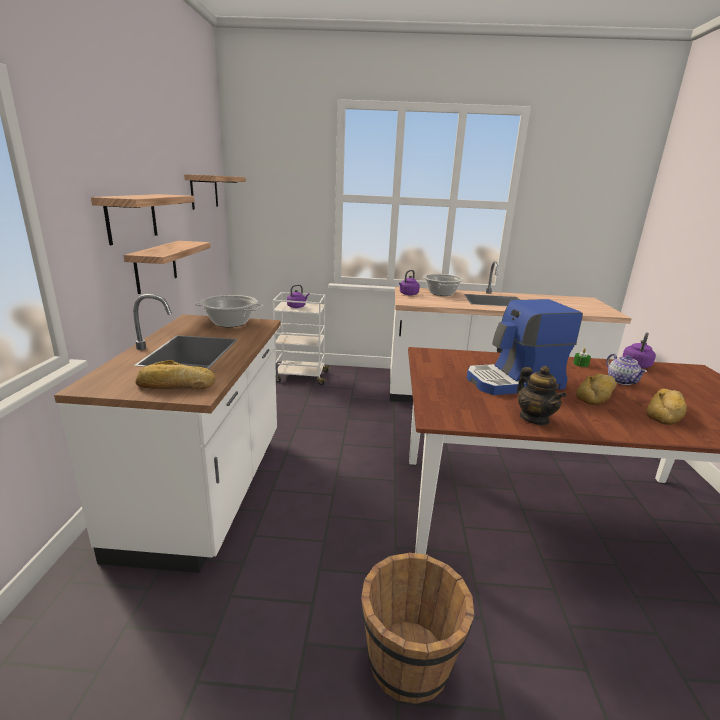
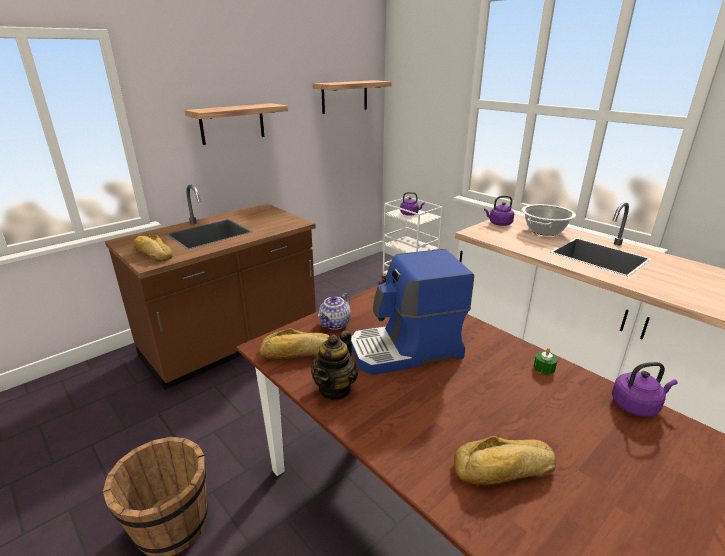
camera: 45 degrees right, 5 degrees up
white counter [54,294,281,573] -> brown counter [105,185,316,390]
shelf [123,241,211,294] -> none
cooking pot [195,295,263,327] -> none
coffee machine [467,299,583,395] -> coffee machine turned 45 degrees counterclockwise [351,249,474,375]
bread [576,374,617,405] -> bread moved to [260,328,330,360]
teapot [606,354,647,385] -> teapot moved to [318,293,351,330]

